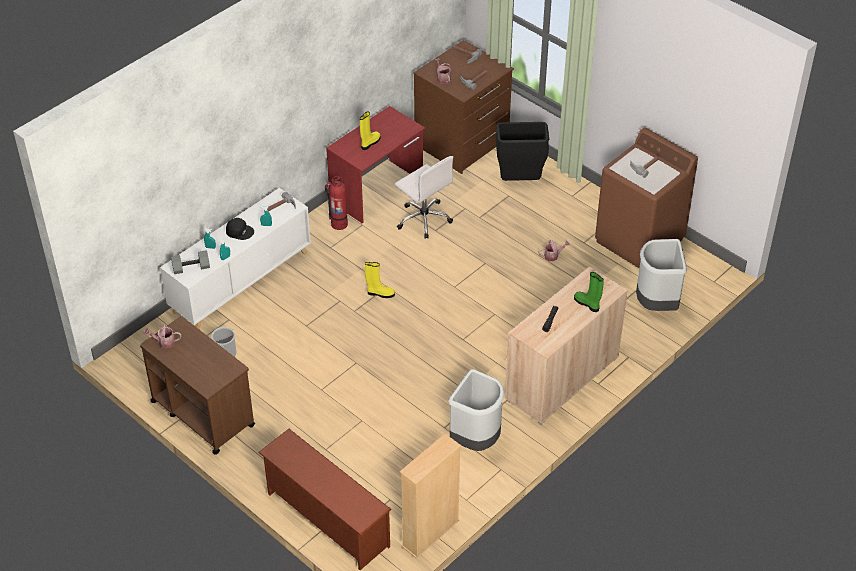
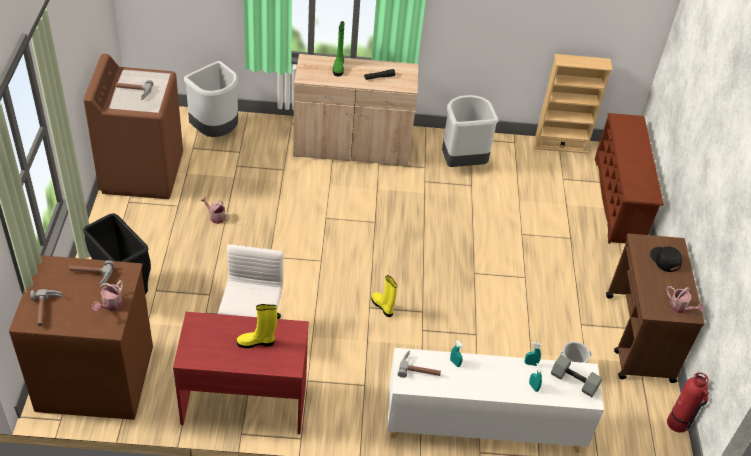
camera: 135 degrees left, 0 degrees up
black cap [226,218,254,240] -> black cap moved to [650,246,682,272]
fire extinguisher [325,176,348,230] -> fire extinguisher moved to [667,373,709,433]

